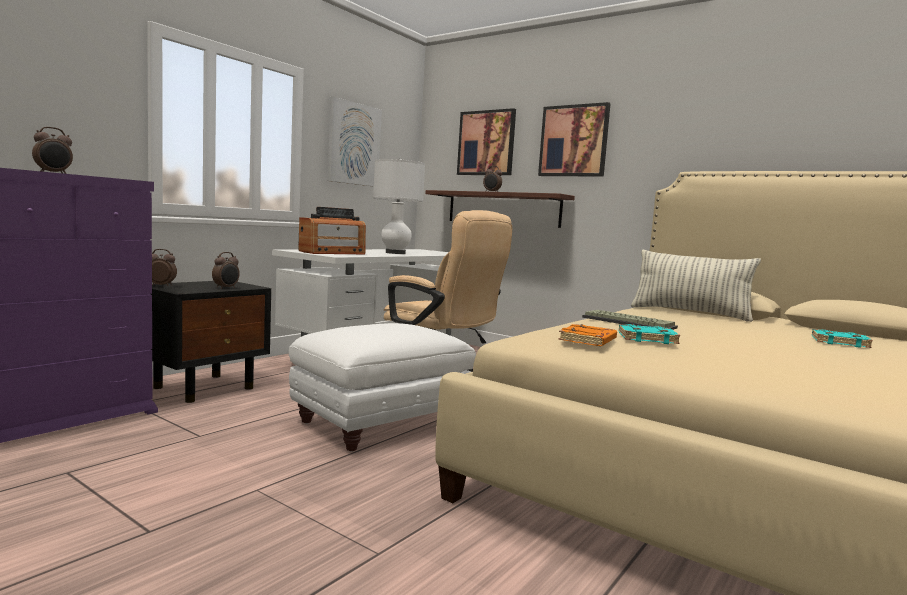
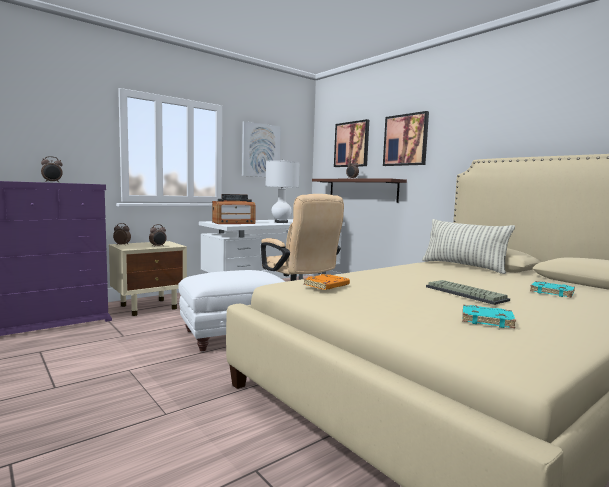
camera: 15 degrees right, 0 degrees up
black nightstand [150,281,271,403] -> beige nightstand [109,241,187,316]
keyboard [582,310,678,330] -> keyboard moved to [426,280,510,305]
turquoise book [619,324,680,344] -> turquoise book moved to [462,305,516,328]

